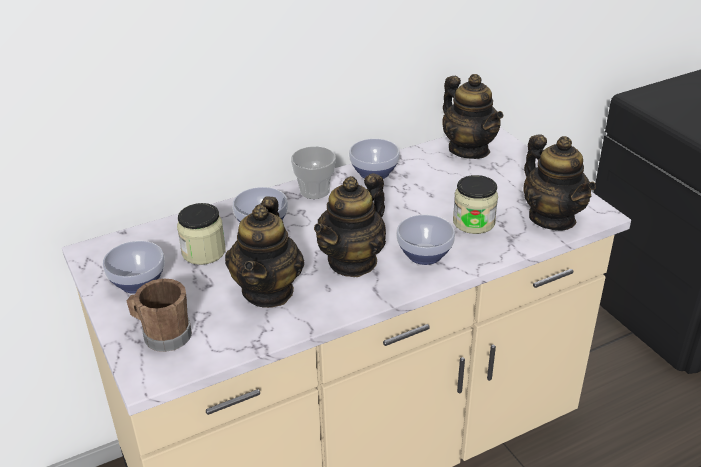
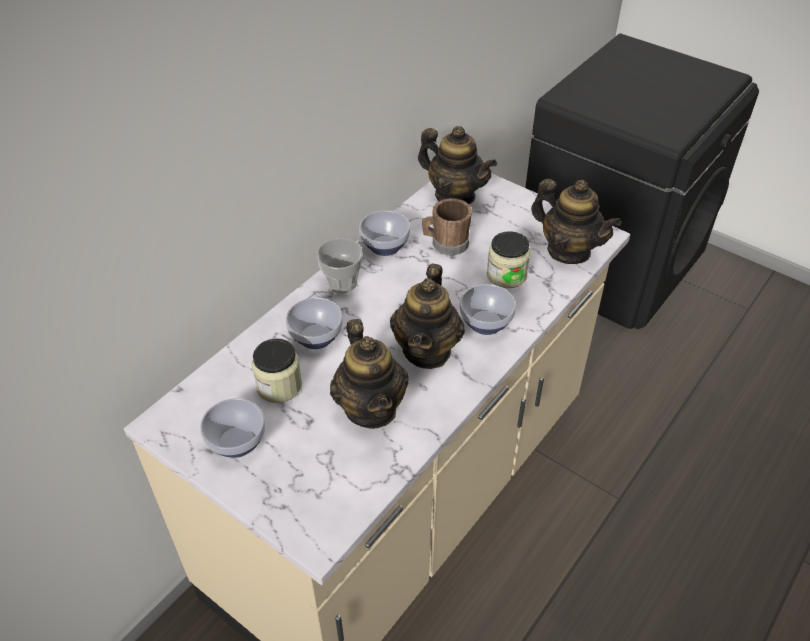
camera: 25 degrees left, 10 degrees up
brown mug [126,279,192,352] -> brown mug moved to [422,198,472,255]

